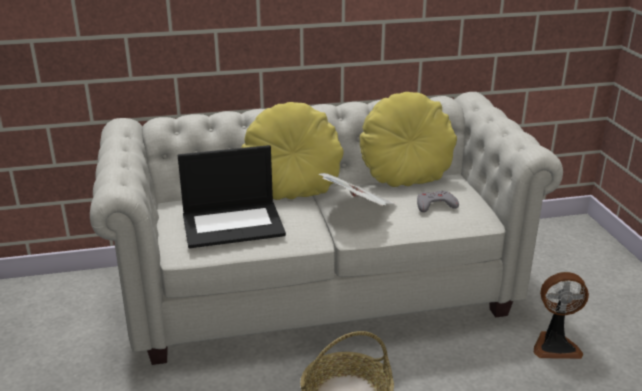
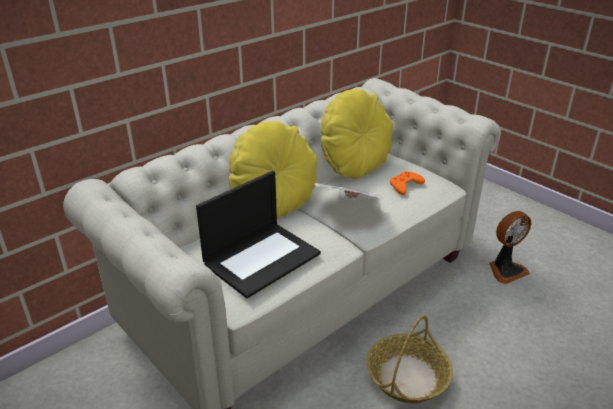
camera: 30 degrees left, 5 degrees up
grey game controller [417,191,459,212] -> orange game controller [390,171,425,195]

